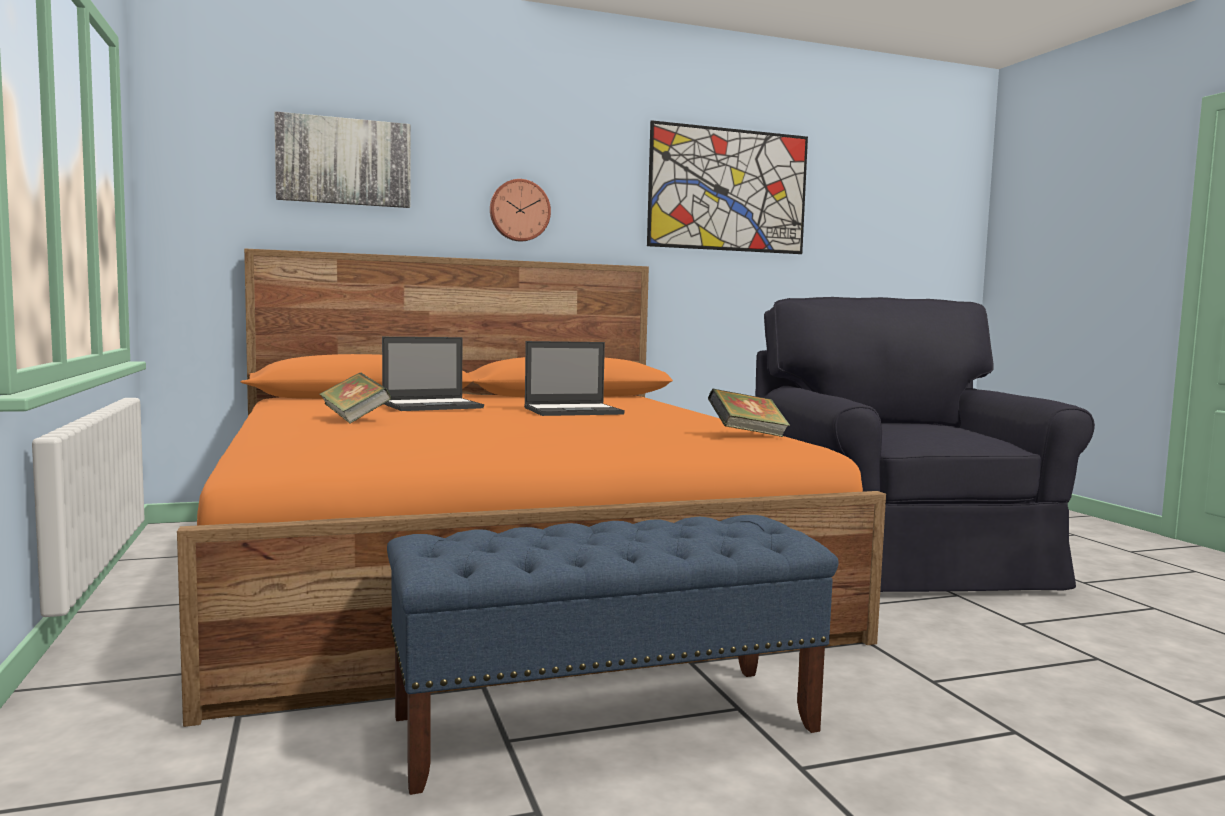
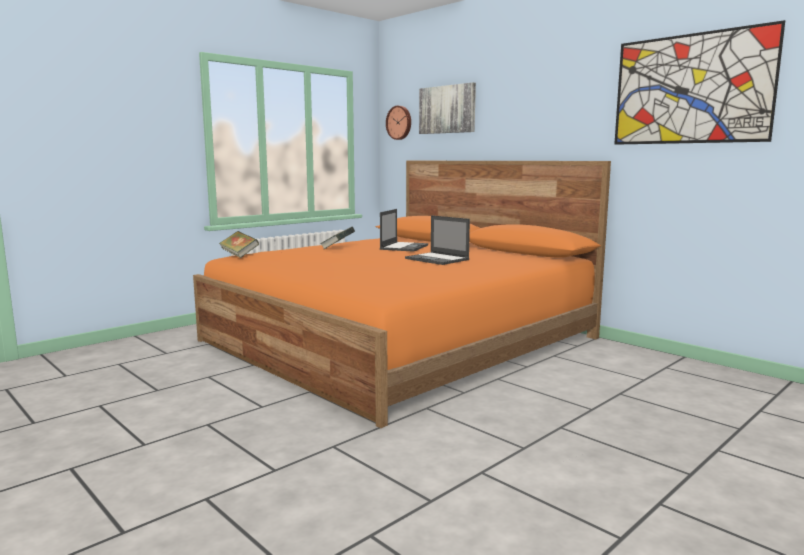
camera: 65 degrees right, 5 degrees up
laptop [382,337,484,411] -> laptop turned 105 degrees counterclockwise [380,209,428,252]
blue bench [387,515,839,795] -> none
wall clock [490,179,551,242] -> wall clock moved to [386,106,411,140]
book [708,389,790,437] -> book moved to [219,231,259,258]
black armchair [756,297,1095,592] -> none

